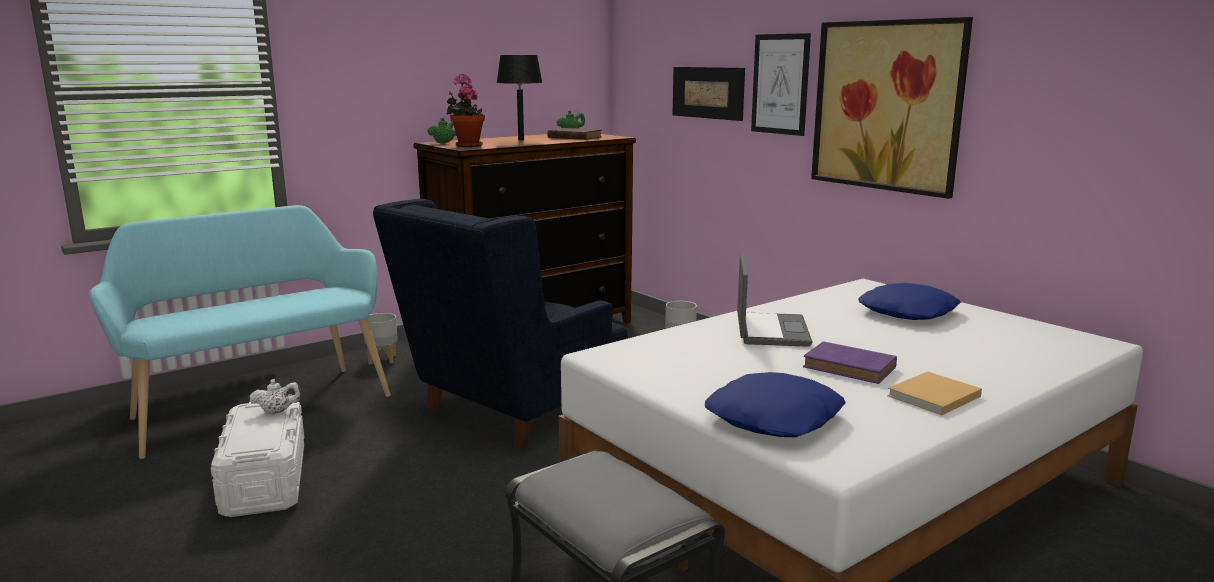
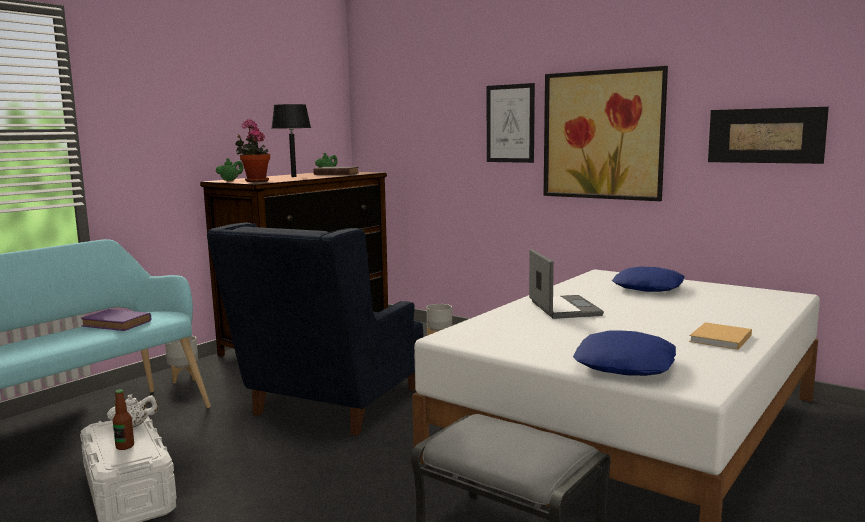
camera: 15 degrees left, 5 degrees down
picture [673,67,745,121] -> picture moved to [708,107,829,164]
purple book [803,341,897,384] -> purple book moved to [81,309,151,331]
none -> bottle [113,390,134,450]

